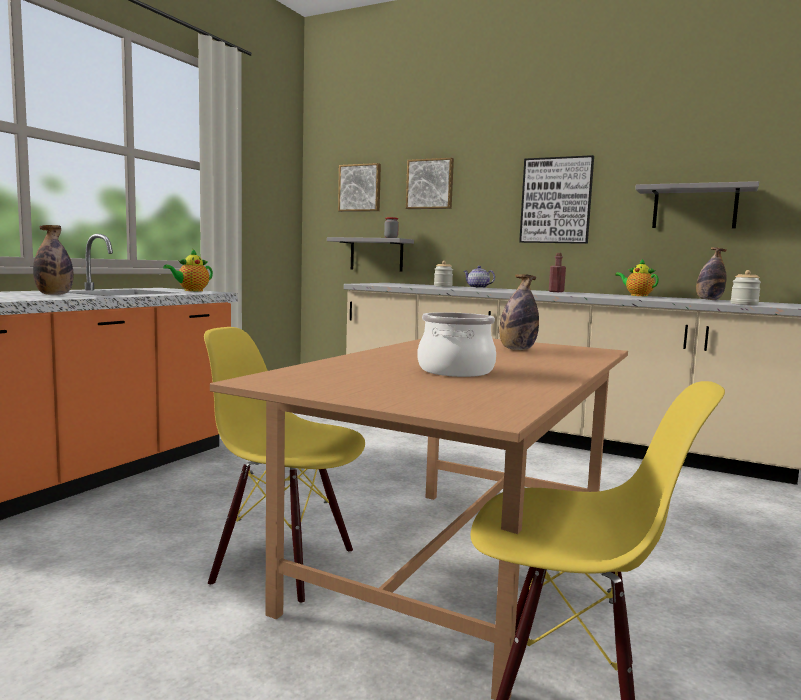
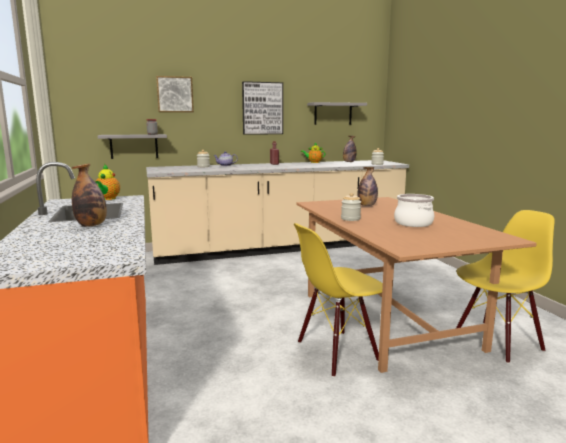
camera: 45 degrees left, 5 degrees up
picture [338,163,381,212] -> none
none -> jar [341,193,361,221]

